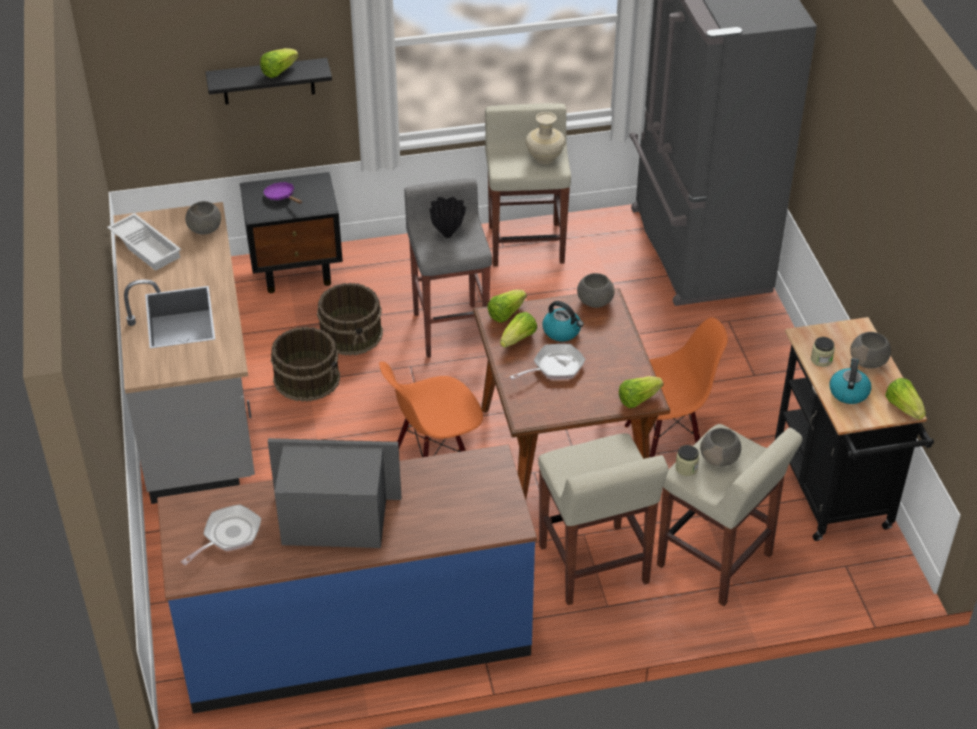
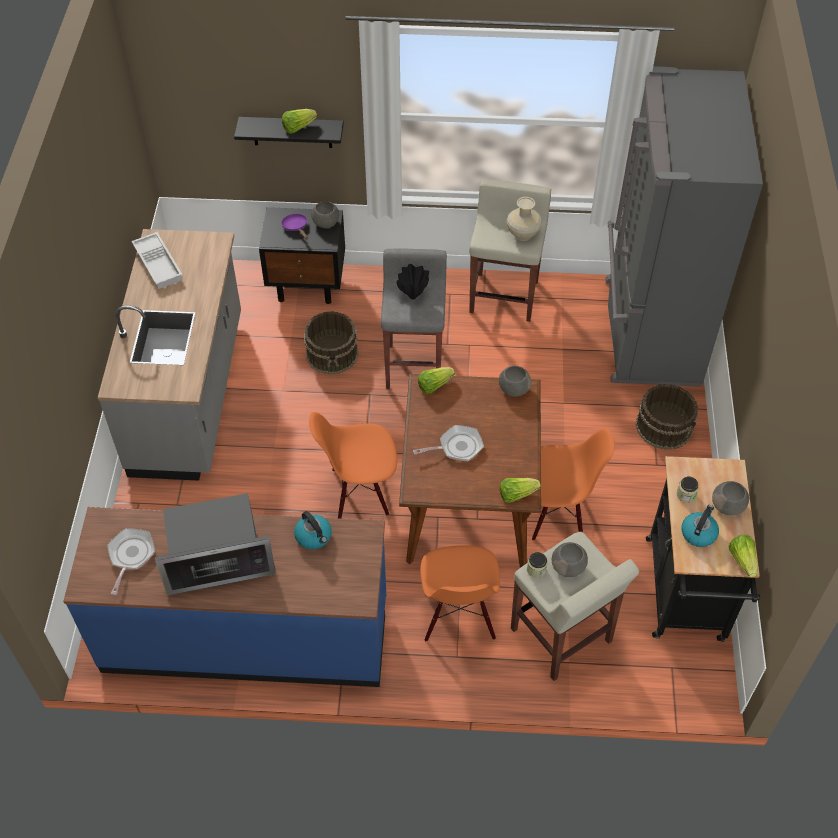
camera: 15 degrees right, 10 degrees up
frying pan [181,504,261,565] -> frying pan turned 45 degrees counterclockwise [107,528,155,595]
grey bowl [185,201,221,235] -> grey bowl moved to [311,201,339,228]
microwave [268,438,401,548] -> microwave turned 150 degrees clockwise [155,493,276,596]
brown bucket [271,327,340,402] -> brown bucket moved to [635,384,698,450]
lettuce [500,312,537,348] -> none
beige stool [538,433,668,605] -> orange chair [420,546,500,642]
kettle [543,301,584,341] -> kettle moved to [294,511,332,549]

